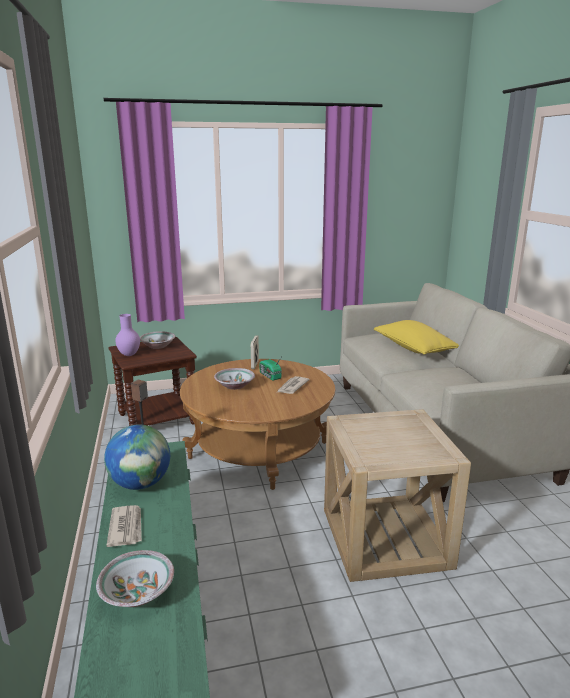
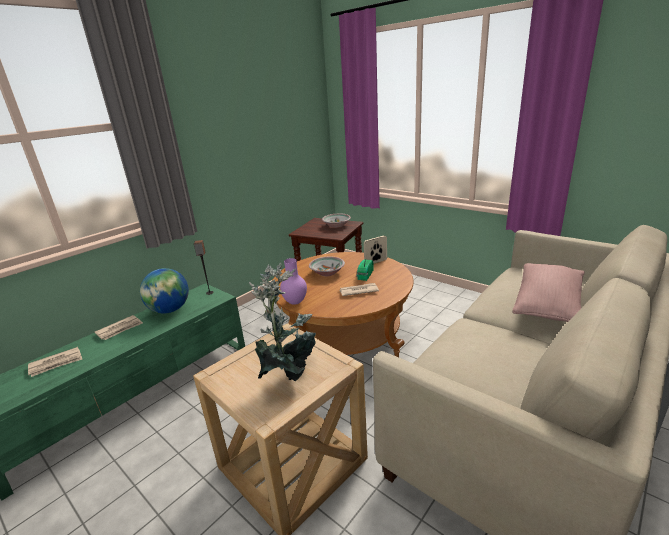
camera: 55 degrees right, 5 degrees up
bowl [96,550,174,607] -> newspaper [28,347,82,377]
purple vase [115,314,140,356] -> purple vase moved to [280,258,307,305]
yellow pillow [374,320,459,354] -> pink pillow [512,263,585,322]
none -> potted plant [249,263,316,381]

